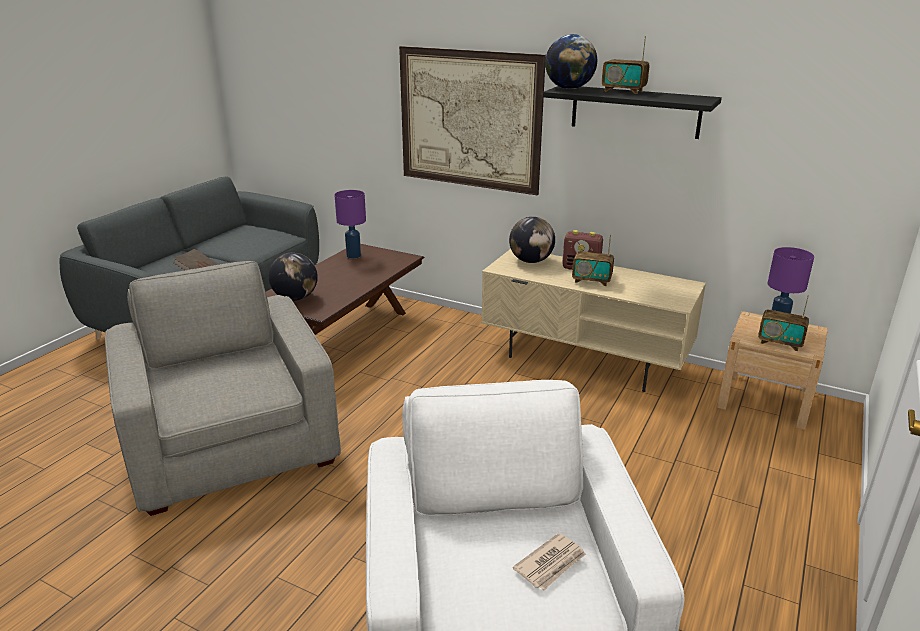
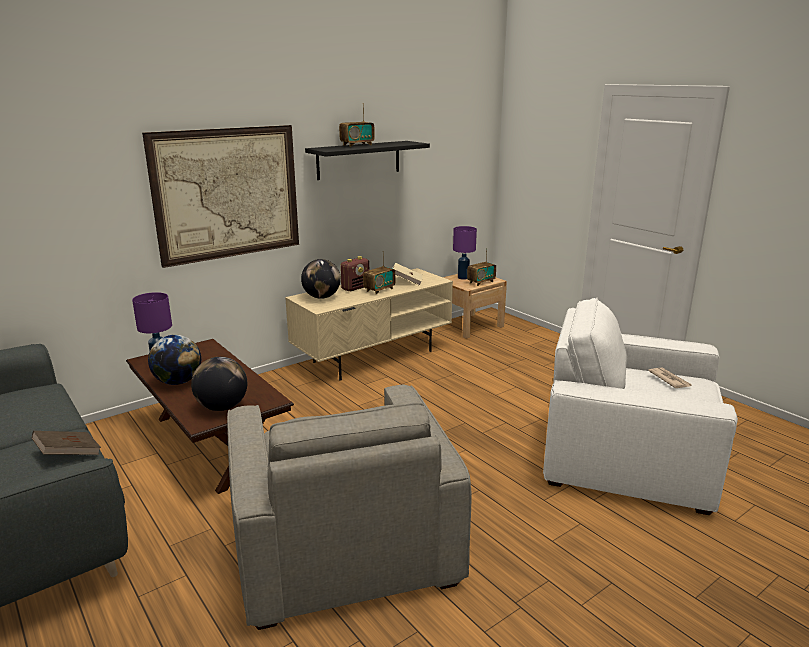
camera: 65 degrees left, 5 degrees down
grey armchair [105,261,341,516] -> grey armchair turned 105 degrees counterclockwise [227,384,471,630]
globe [545,34,597,89] -> globe moved to [148,335,201,385]
none -> beige book [393,263,423,286]

